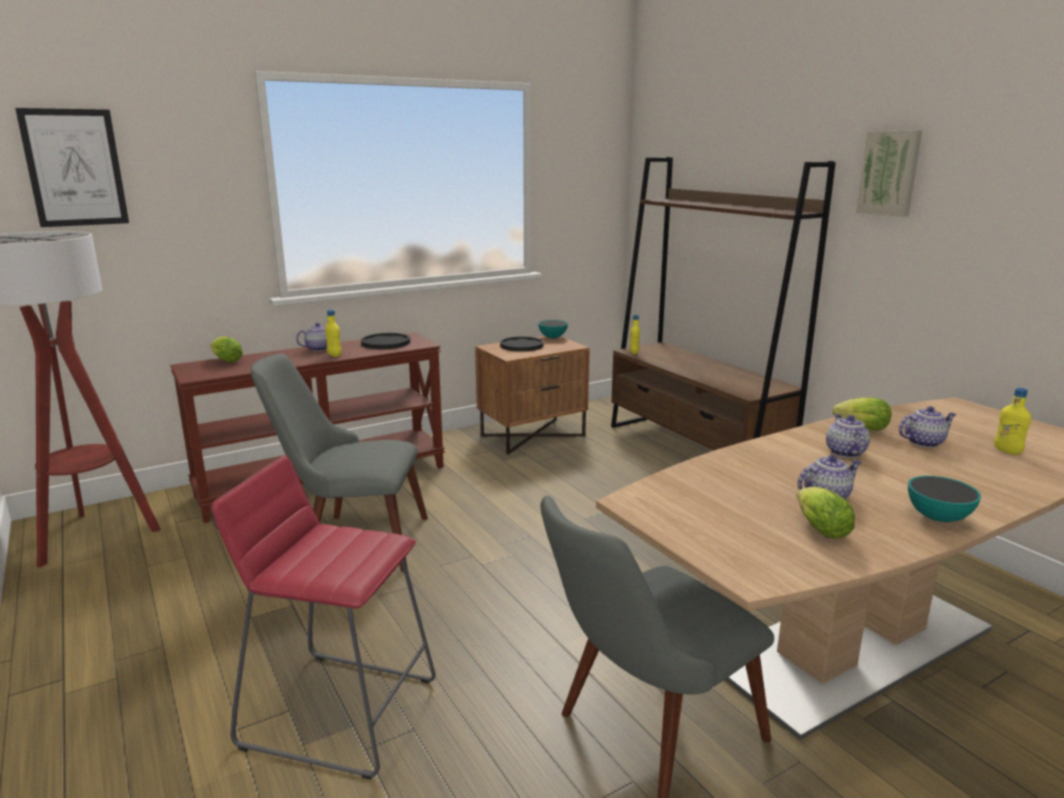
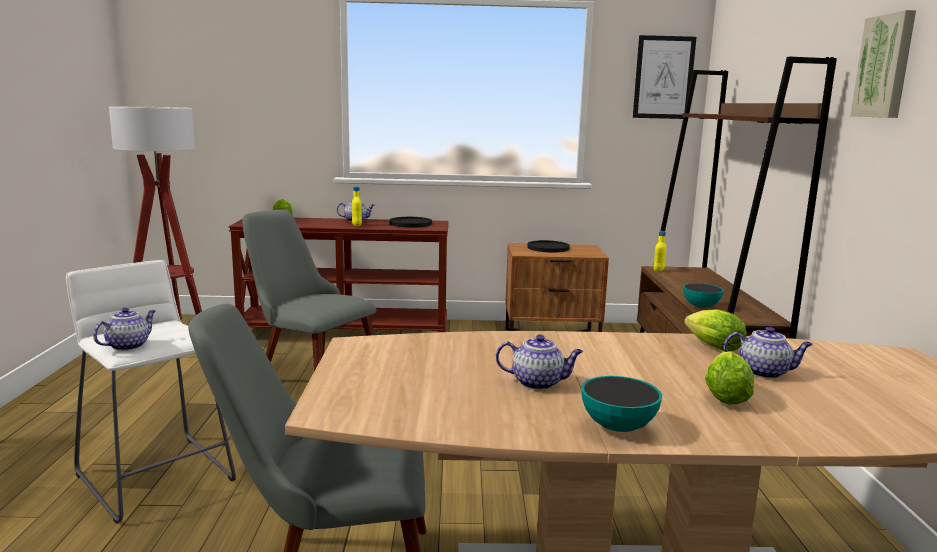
camera: 30 degrees right, 5 degrees down
picture [15,108,129,227] -> picture moved to [633,35,696,119]
red stool [212,455,436,779] -> white stool [66,260,236,524]
bowl [538,320,568,338] -> bowl moved to [683,283,724,308]
lettuce [796,487,855,539] -> lettuce moved to [705,351,754,405]
teapot [826,414,870,458] -> teapot moved to [93,308,156,351]
yellow bottle [994,388,1031,455] -> none

